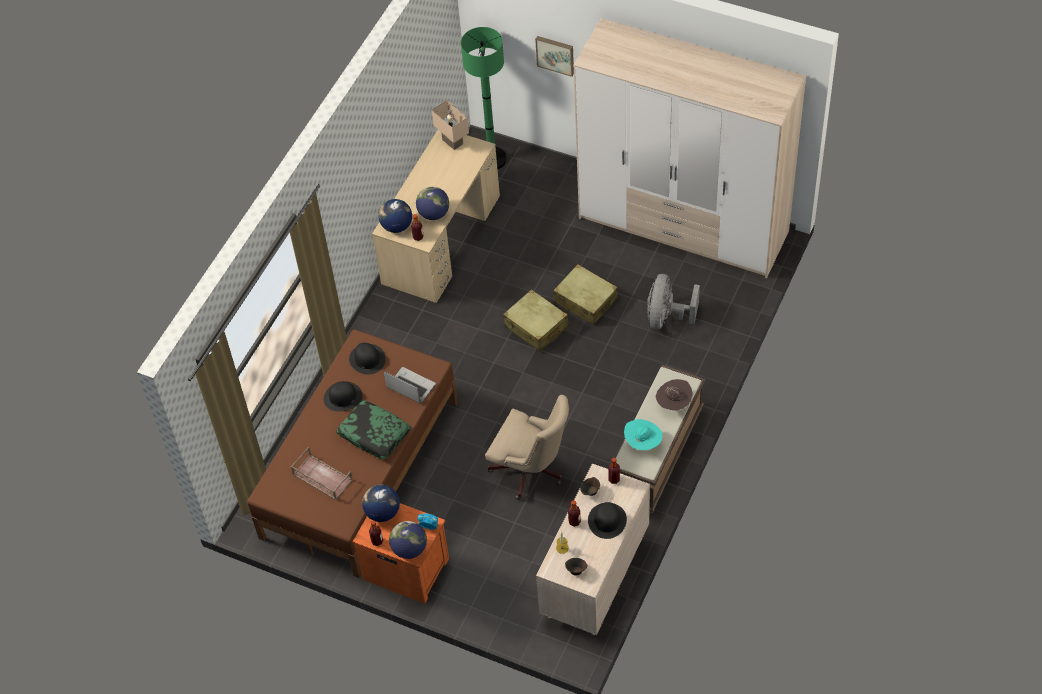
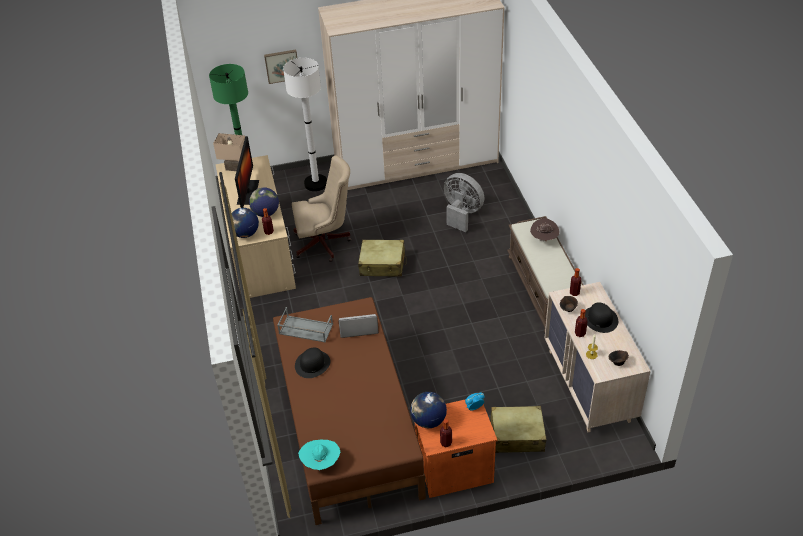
camera: 40 degrees left, 10 degrees down
brown tray [291,447,353,500] -> none
pillow [336,400,411,459] -> none
black hat [349,343,386,375] -> grey tray [277,307,333,343]
globe [389,521,427,559] -> none
beige office chair [485,395,569,500] -> beige office chair moved to [292,155,351,262]
beige suitcase [553,264,618,325] -> beige suitcase moved to [490,406,546,453]
turquoise hat [624,419,662,450] -> turquoise hat moved to [298,440,340,470]
grey fan [647,274,700,329] -> grey fan turned 150 degrees clockwise [444,173,484,232]
none -> monitor [235,136,259,208]
none -> white floor lamp [283,58,327,191]

